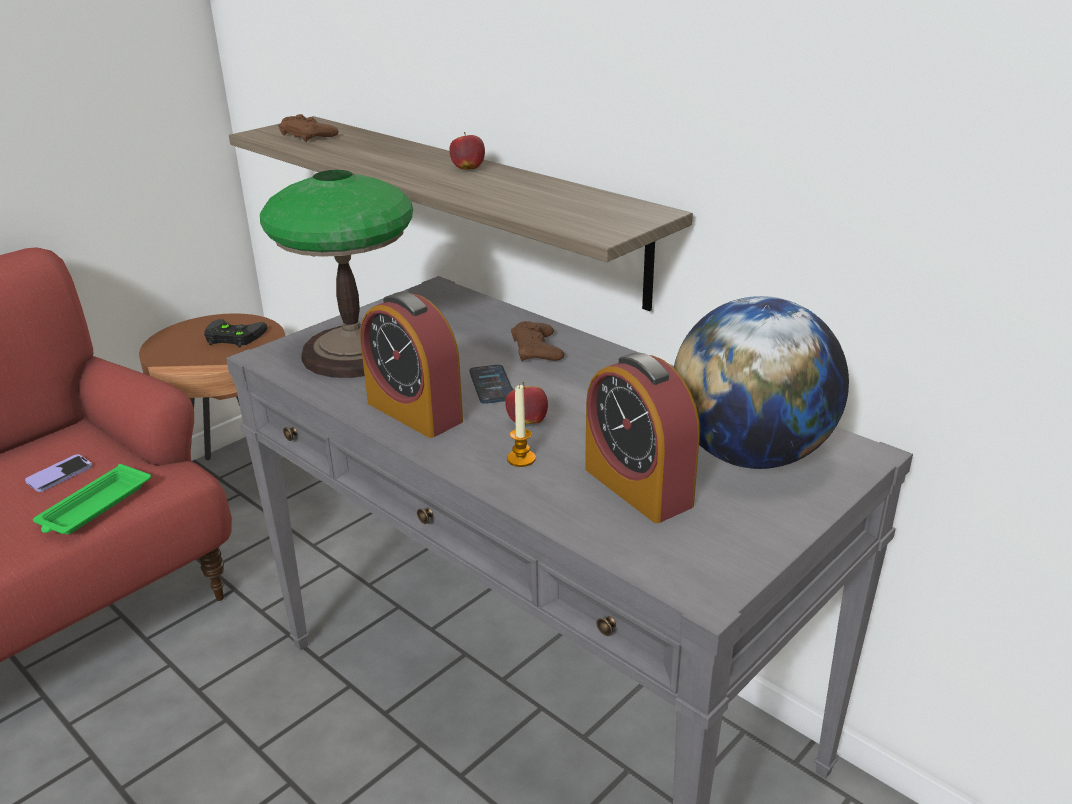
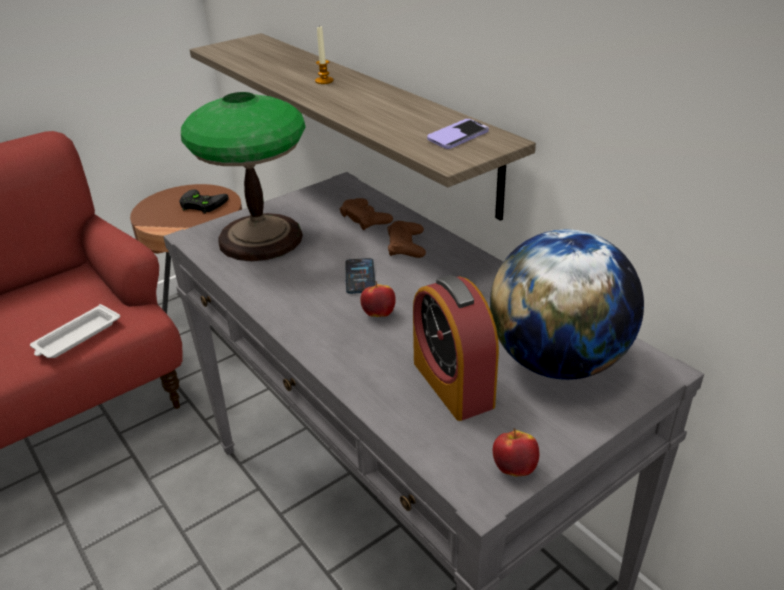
camera: 10 degrees right, 5 degrees up
phone [25,454,92,492] -> phone moved to [427,119,489,149]
green tray [33,464,151,534] -> white tray [30,304,120,358]
brown game controller [278,114,339,142] -> brown game controller moved to [339,198,393,230]
alarm clock [360,292,463,438] -> none
apple [449,132,485,170] -> apple moved to [493,428,539,476]
candle [507,385,536,467] -> candle moved to [315,25,333,84]

